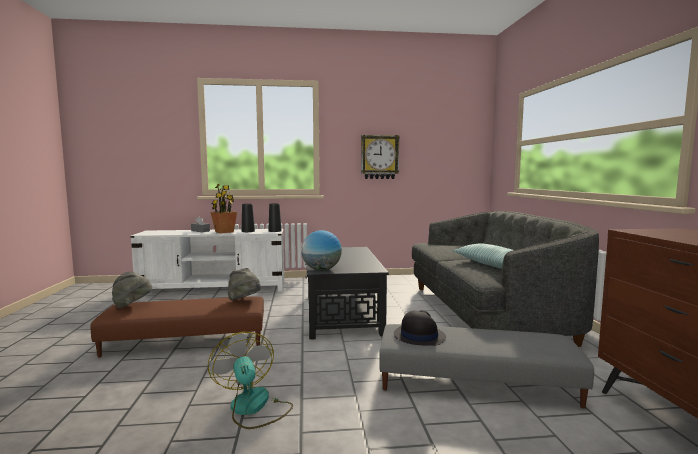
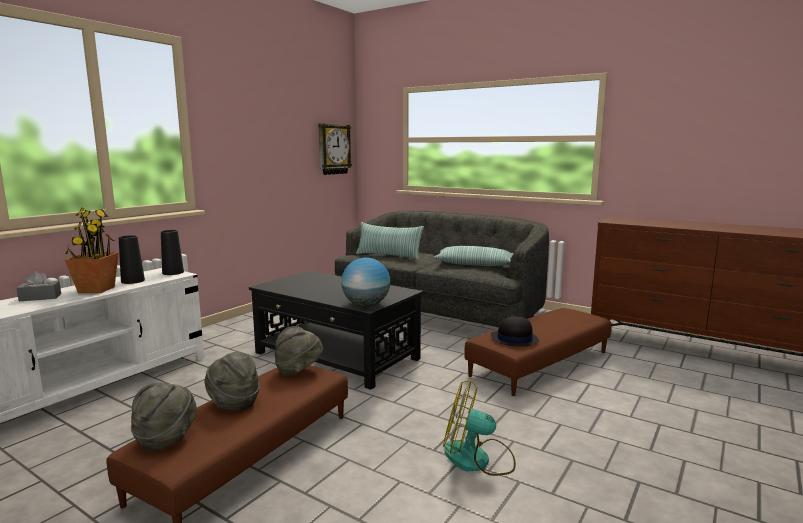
camera: 50 degrees left, 5 degrees up
wall clock [361,135,400,179] -> wall clock moved to [318,124,352,175]
grey ottoman [379,324,594,408] -> brown ottoman [465,308,612,396]
none -> grey hat [204,352,260,411]
none -> pillow [356,222,424,260]

